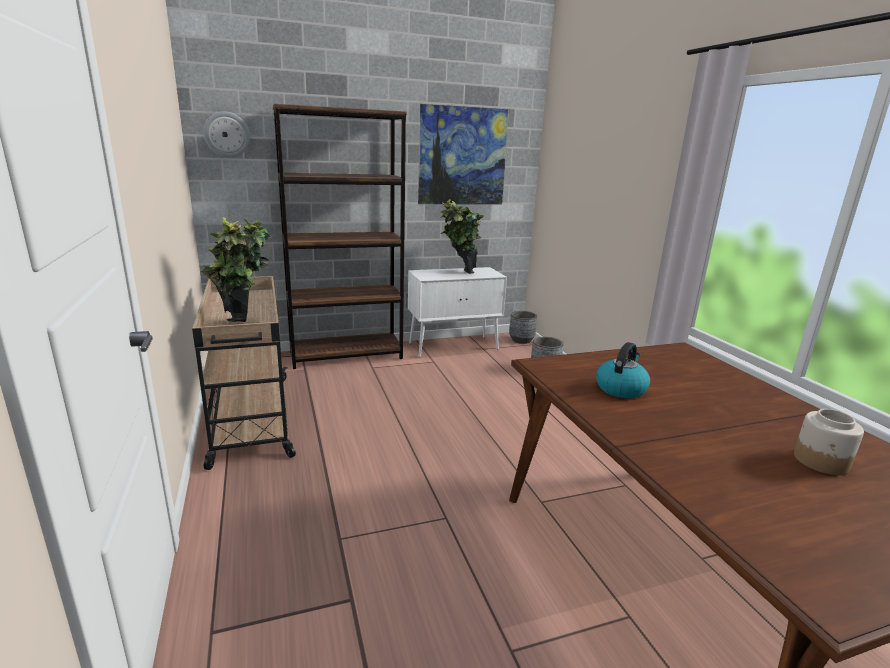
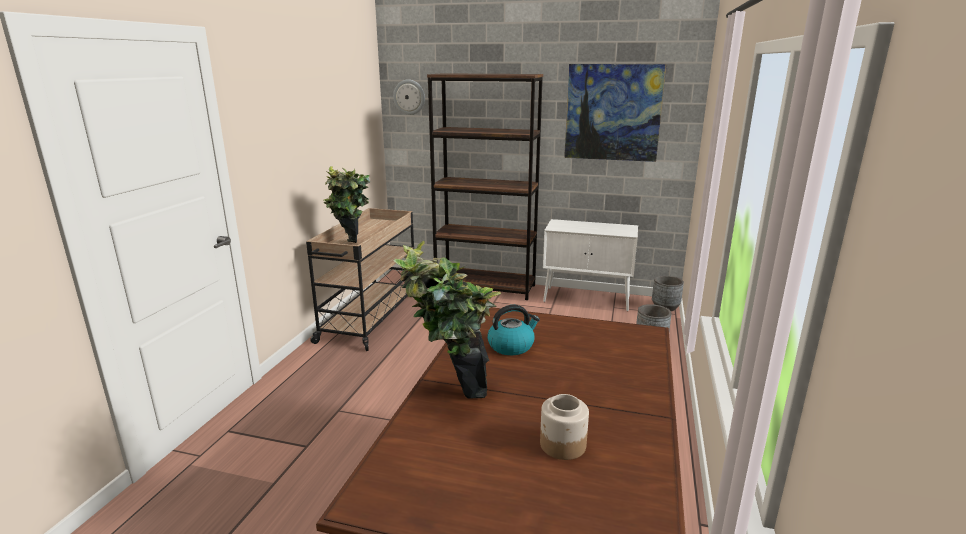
camera: 35 degrees right, 0 degrees up
potted plant [440,199,484,274] -> potted plant moved to [393,241,501,398]

